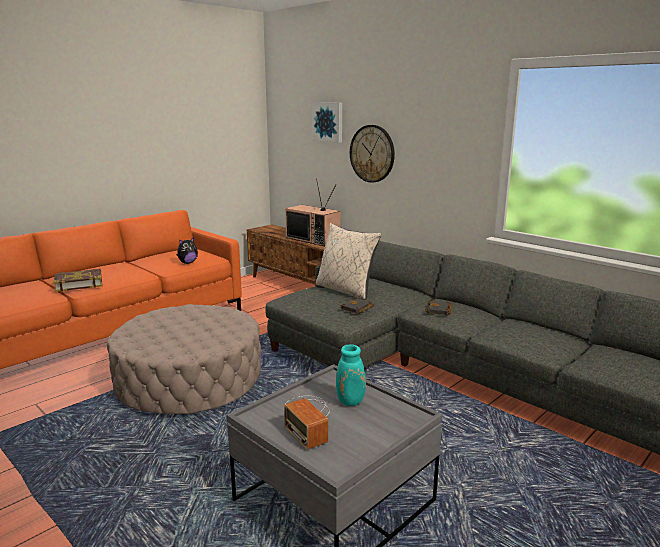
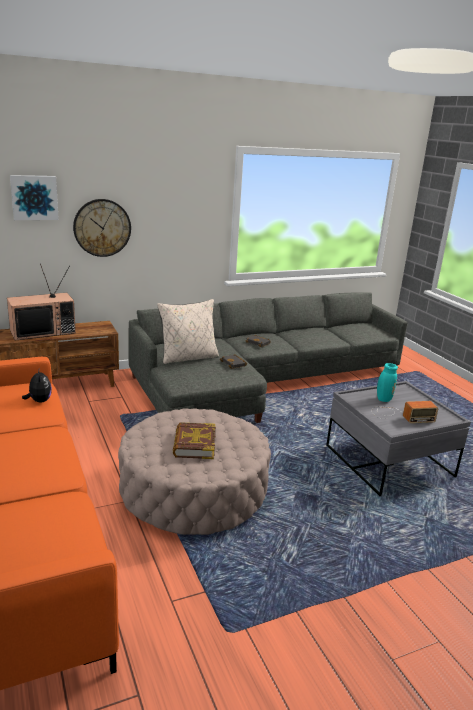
camera: 70 degrees left, 5 degrees up
book [53,269,102,292] -> book moved to [173,422,216,459]

